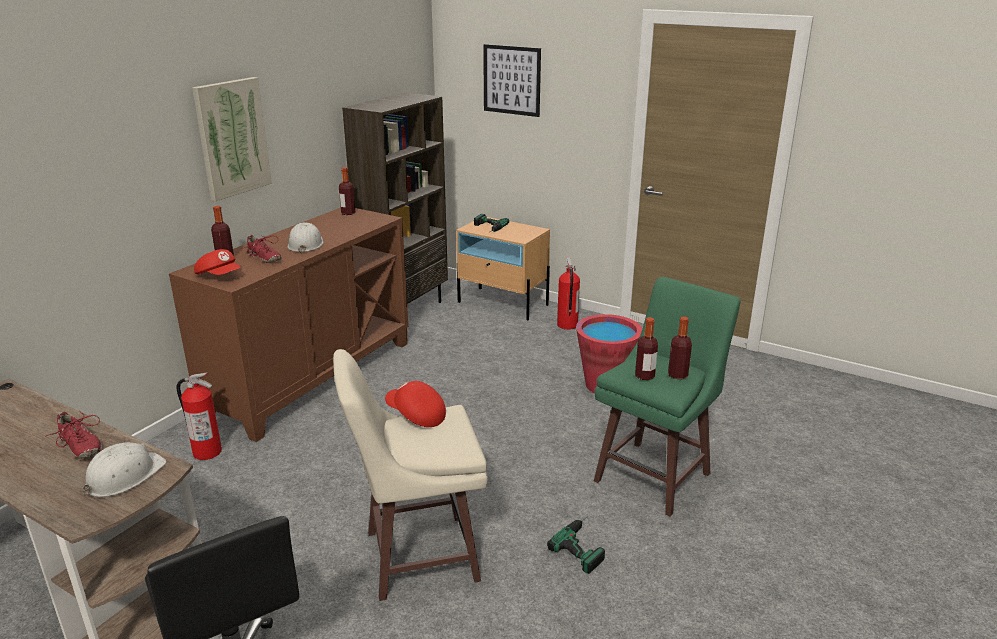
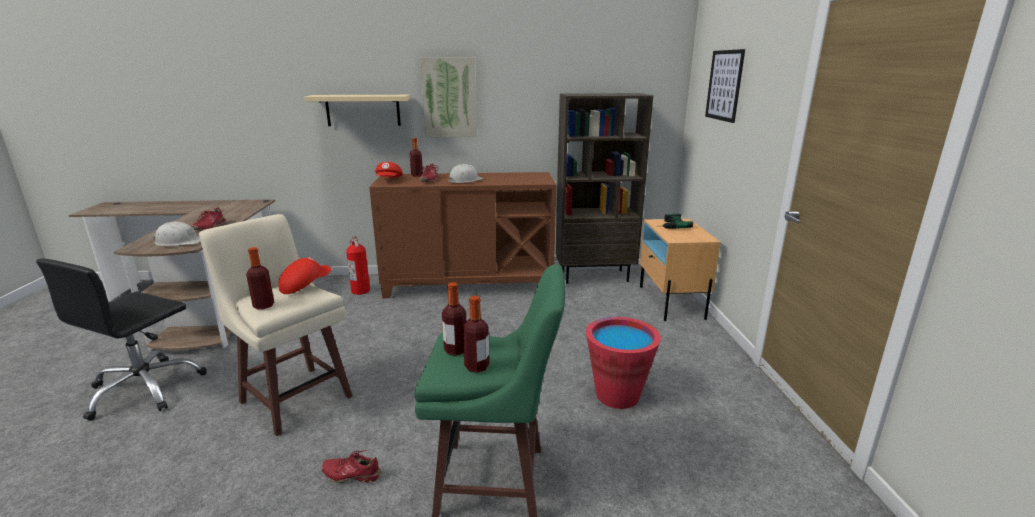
camera: 55 degrees right, 5 degrees down
bottle [339,167,355,215] -> bottle moved to [246,247,274,309]
red cap [385,381,446,427] -> red cap turned 45 degrees clockwise [278,257,331,294]
power drill [547,516,605,574] -> red shoe [321,450,381,483]
fire extinguisher [557,257,580,330] -> none
none -> beige shelf [304,95,410,126]

